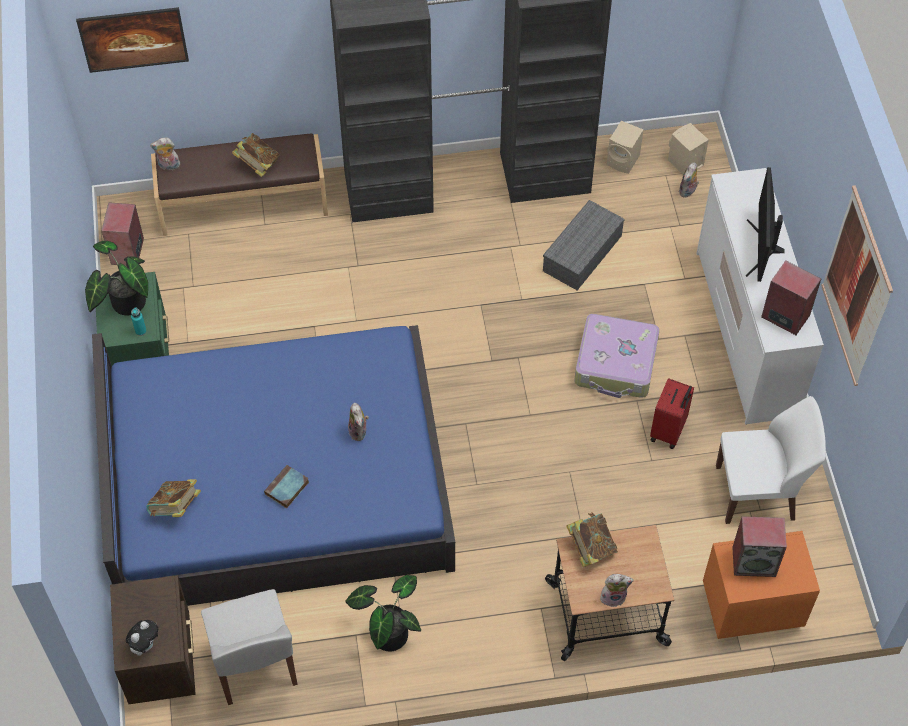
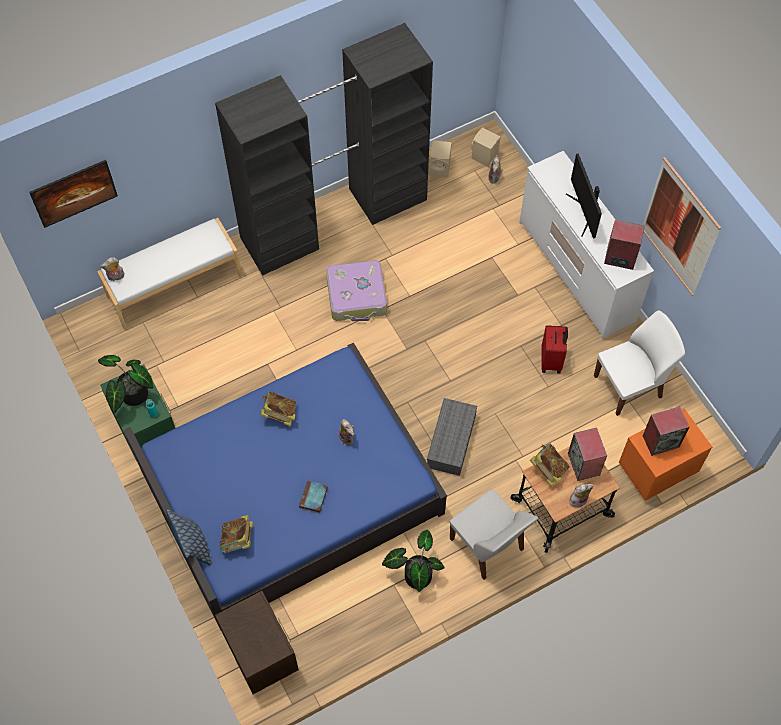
camera: 20 degrees left, 5 degrees up
speaker [101,202,144,266] -> speaker moved to [568,428,607,481]
plush toy [126,620,158,656] -> none
brown bench [151,133,328,236] -> white bench [97,218,242,329]
white chair [201,589,298,705] -> white chair moved to [450,489,538,580]
book [232,133,280,177] -> book moved to [261,391,296,426]
grey storage box [543,200,625,290] -> grey storage box moved to [427,398,477,476]
suitcase [574,314,660,398] -> suitcase moved to [326,260,387,321]
none -> pillow [166,509,211,565]

